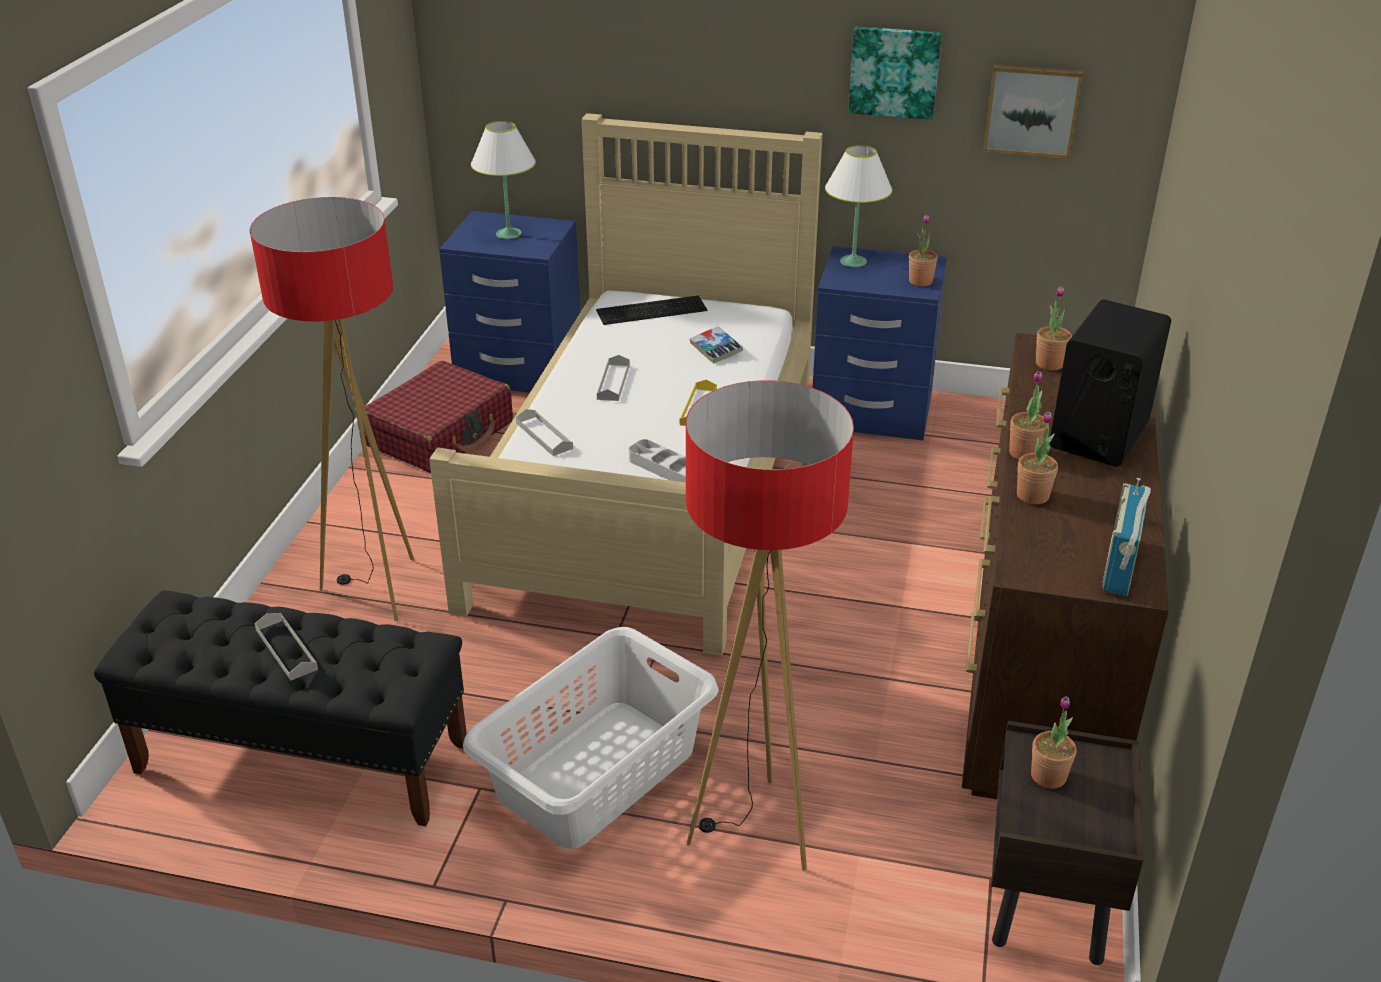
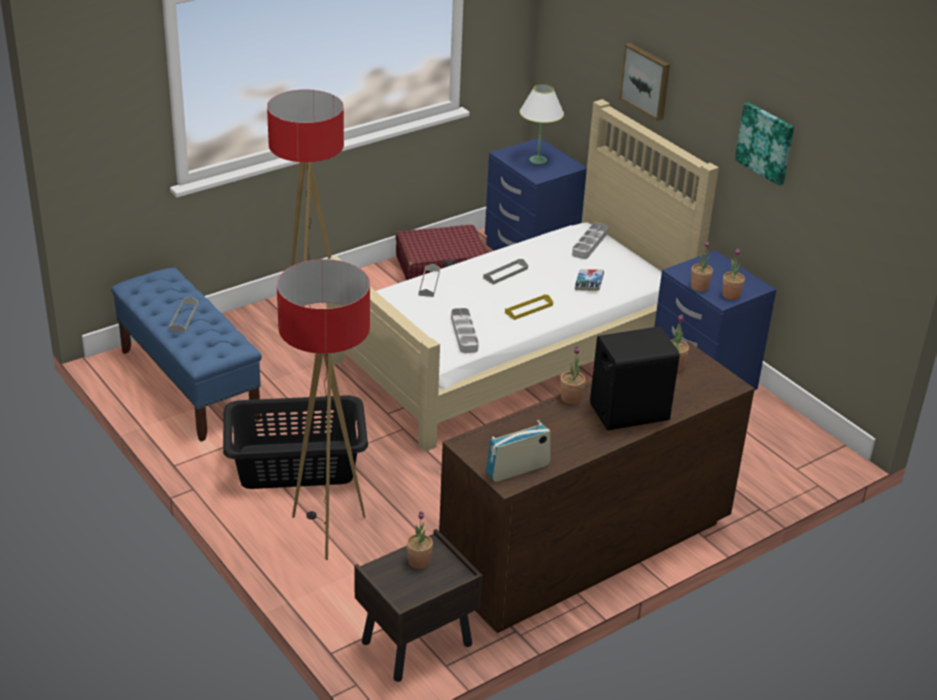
camera: 40 degrees right, 0 degrees up
black bench [94,590,467,826] -> blue bench [111,268,262,441]
white laundry basket [463,627,719,849] -> black laundry basket [223,395,368,489]
keyboard [596,295,708,325] -> grey tray [572,223,608,259]
white table lamp [825,145,893,267] -> none
picture [983,64,1083,159] -> picture moved to [619,43,670,121]
potted plant [1017,411,1058,504] -> potted plant moved to [691,241,713,292]

